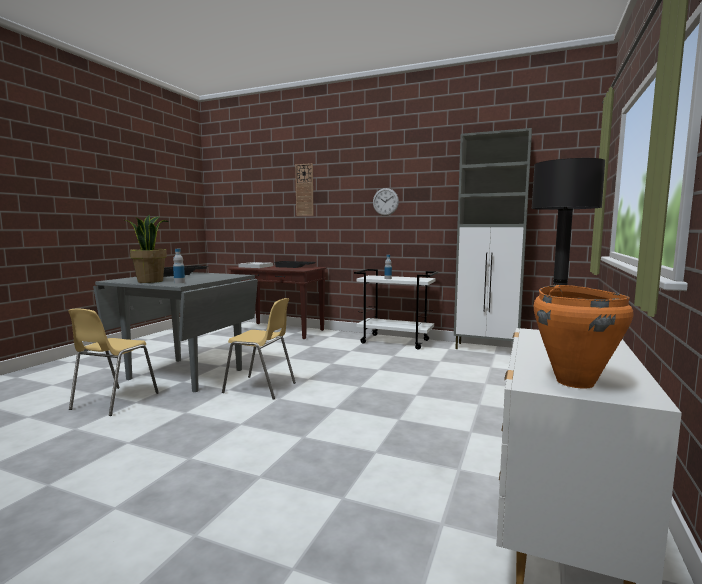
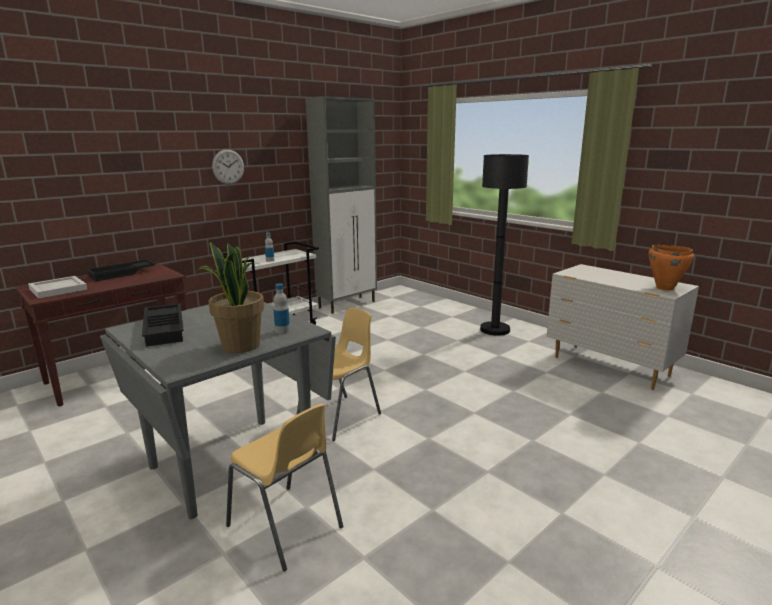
camera: 65 degrees left, 10 degrees up
wall clock [295,163,313,216] -> none

